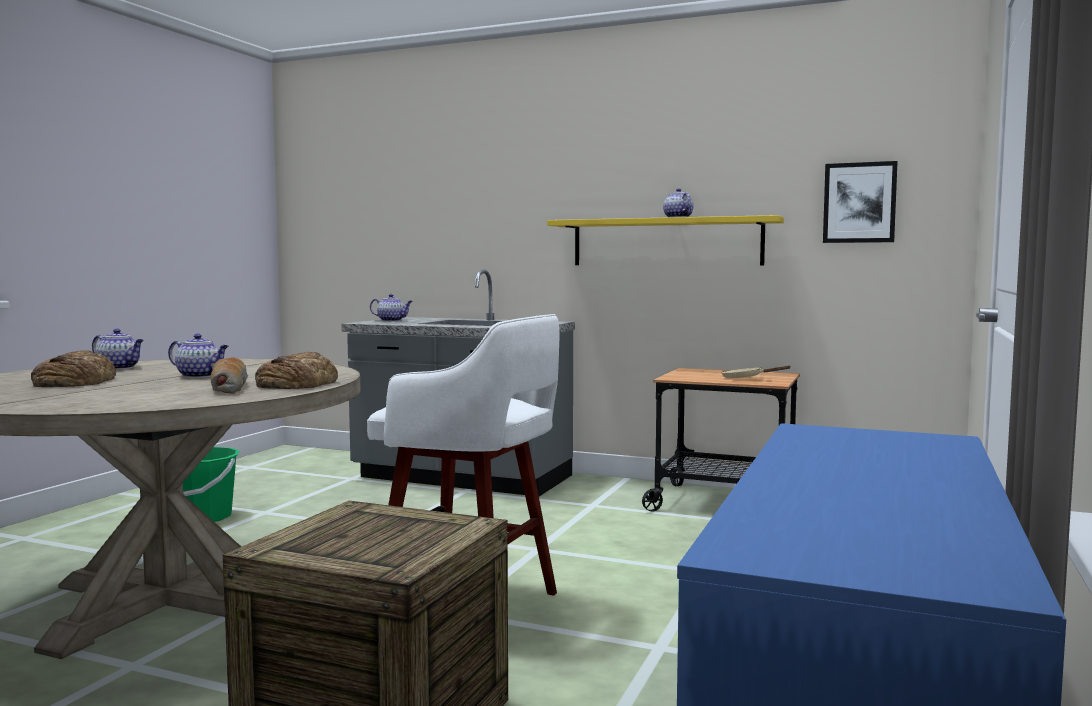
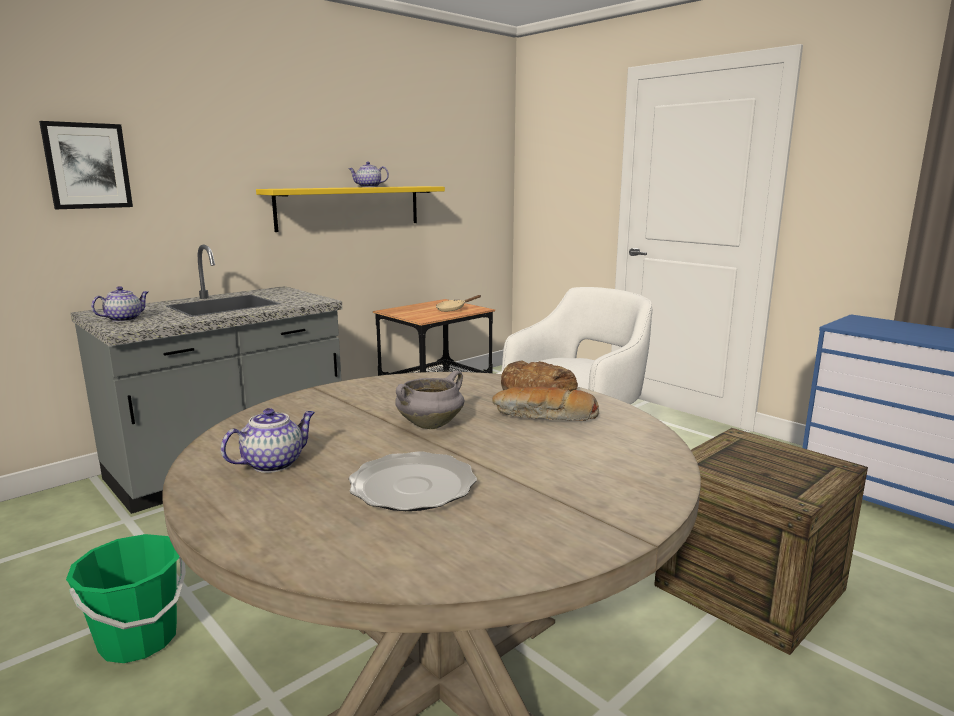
camera: 65 degrees left, 10 degrees up
bread [31,350,116,387] -> plate [349,451,477,511]
teapot [168,334,229,378] -> grey cooking pot [395,370,464,429]
picture [823,161,898,243] -> picture moved to [39,121,133,209]

